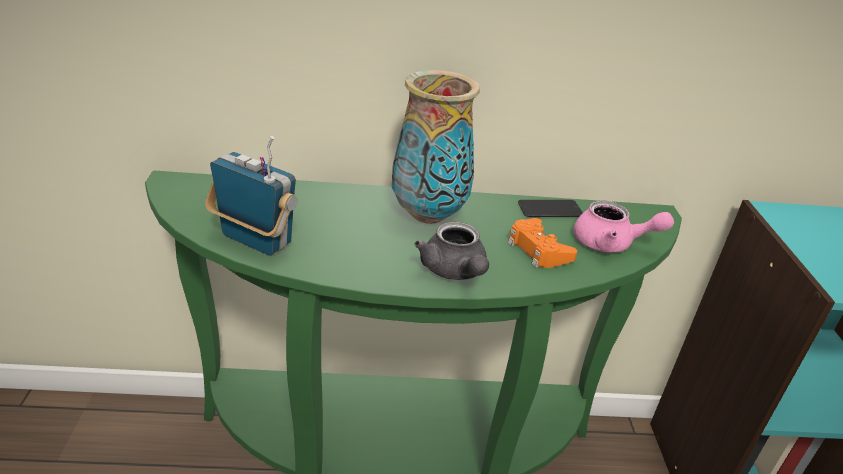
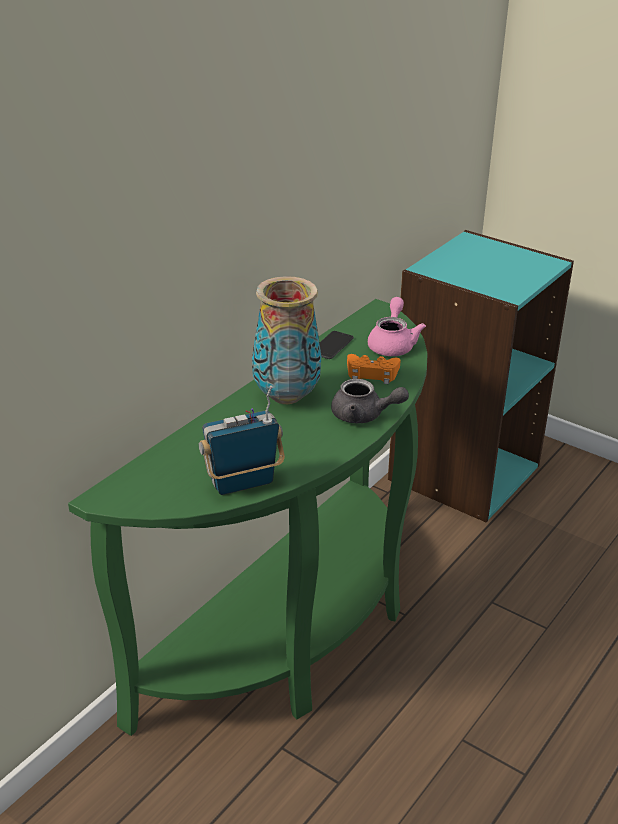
camera: 50 degrees left, 0 degrees up
pink teapot [573,201,674,252] -> pink teapot turned 45 degrees counterclockwise [368,297,426,356]

